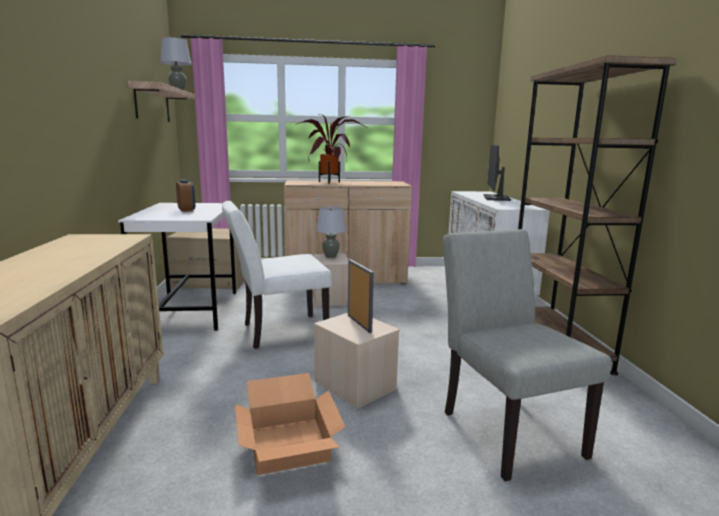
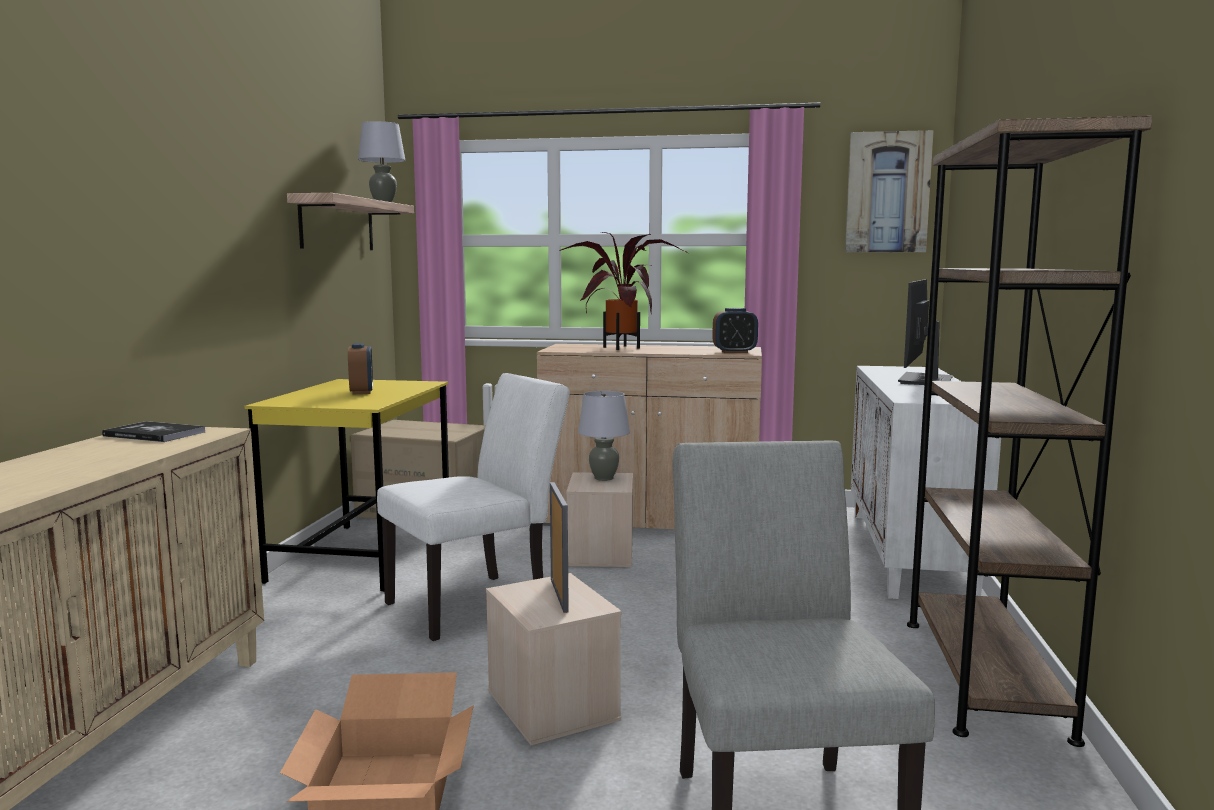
camera: 15 degrees right, 5 degrees down
white desk [118,203,236,331] -> yellow desk [244,379,449,592]
white chair [222,201,332,349] -> white chair turned 150 degrees clockwise [377,373,569,641]
none -> book [102,421,205,442]
none -> alarm clock [712,308,758,353]
none -> picture [845,130,934,252]

